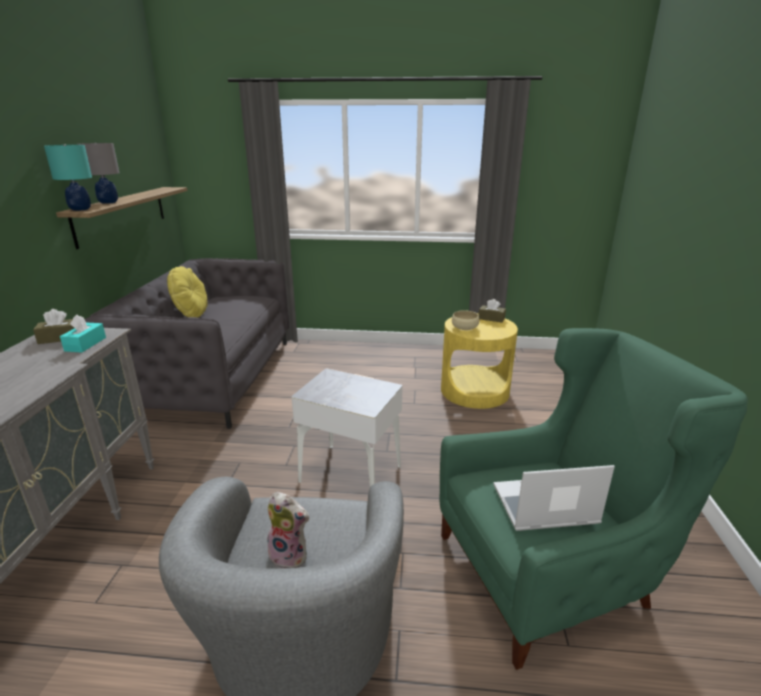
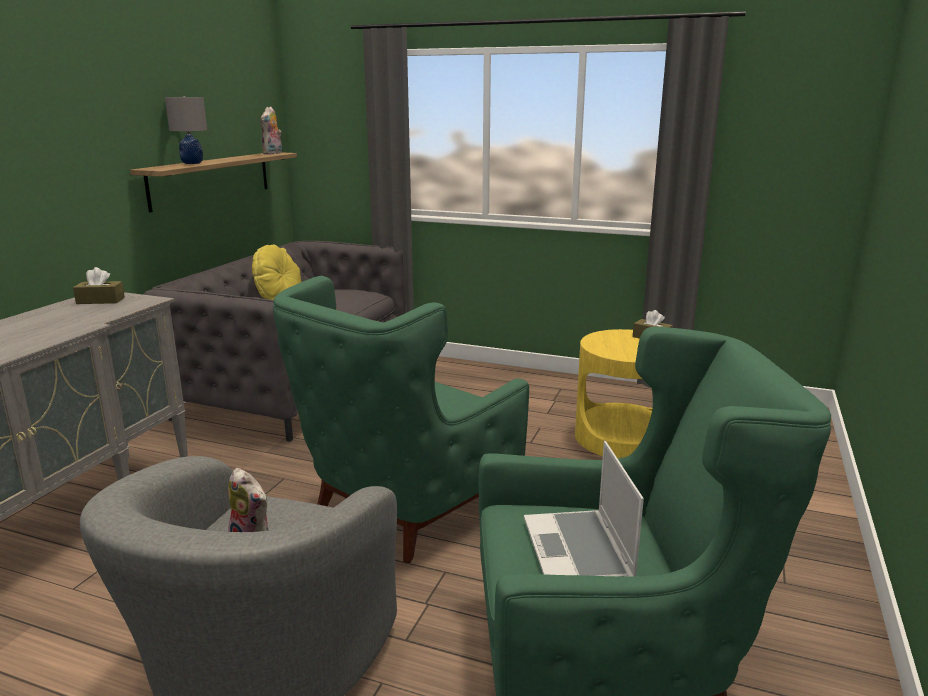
camera: 15 degrees right, 5 degrees down
turquoise table lamp [44,144,92,211] -> none
turquoise tissue box [60,315,106,353] -> none
side table [292,368,402,487] -> green armchair [273,276,529,563]
beige bowl [452,310,480,330] -> none
laptop [493,465,615,531] -> laptop turned 105 degrees counterclockwise [524,441,644,577]
none -> plush toy [261,106,282,154]

